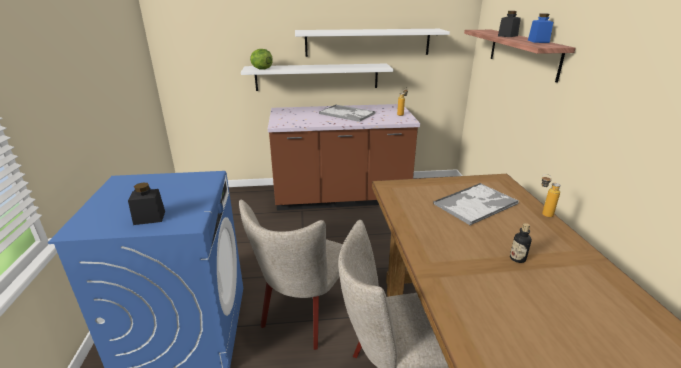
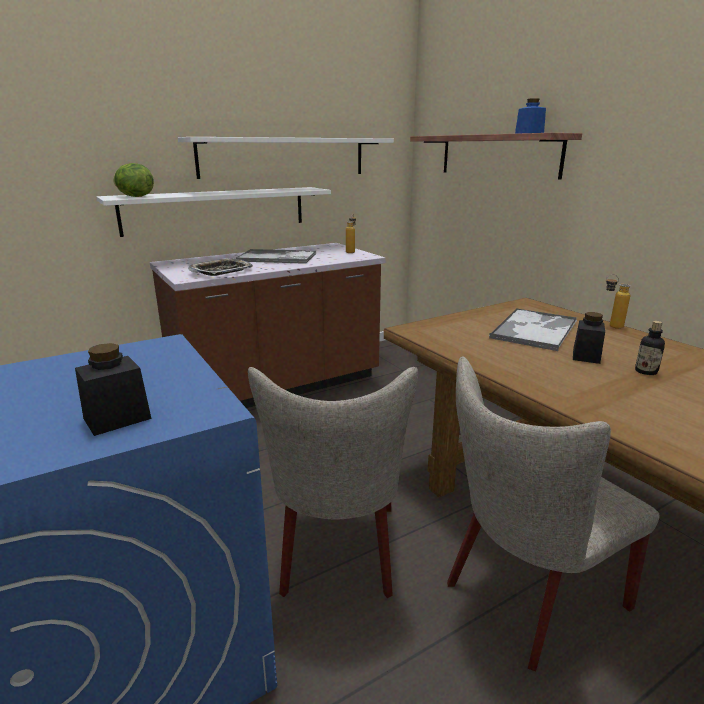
camera: 25 degrees left, 5 degrees down
black jar [498,11,521,37] -> black jar moved to [573,312,605,364]
none -> tray [188,258,253,276]

